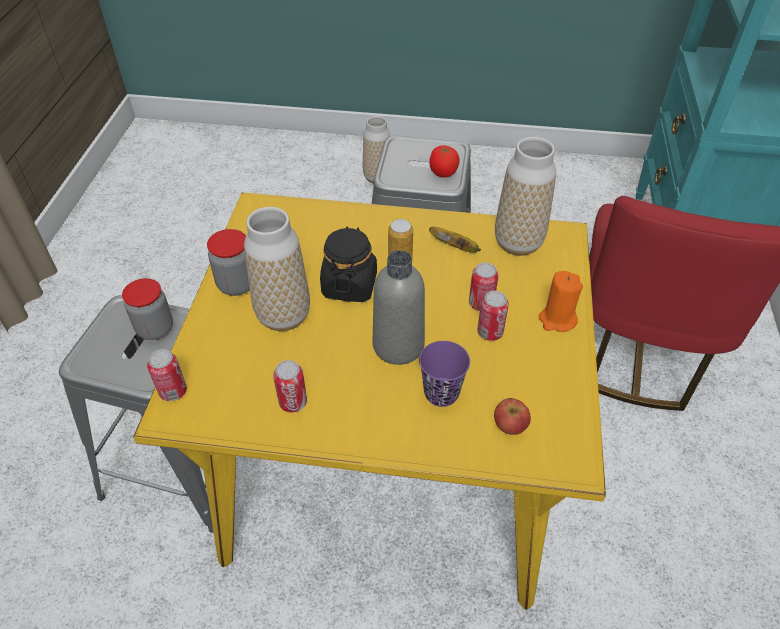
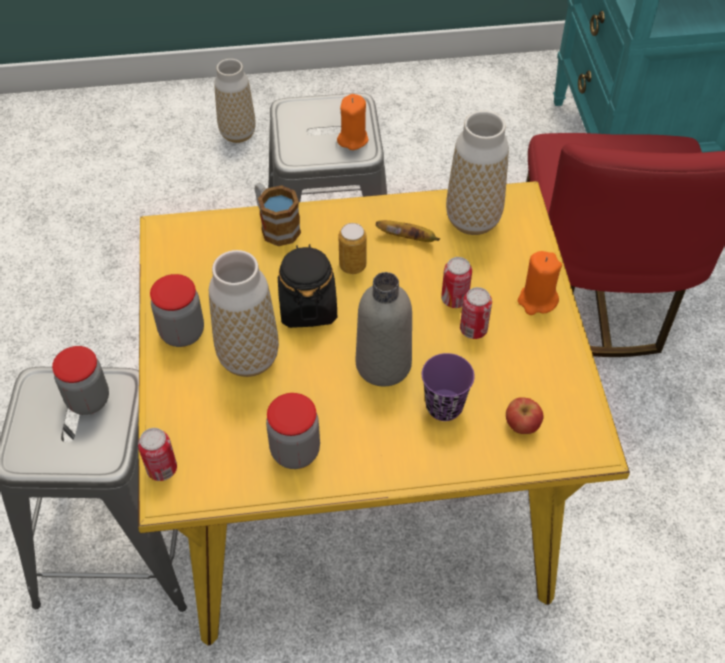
camera: 15 degrees left, 5 degrees up
can [273,360,307,413] -> jar [266,393,320,469]
tomato [429,145,460,177] -> orange candle [337,94,369,150]
none -> mug [255,183,301,246]

